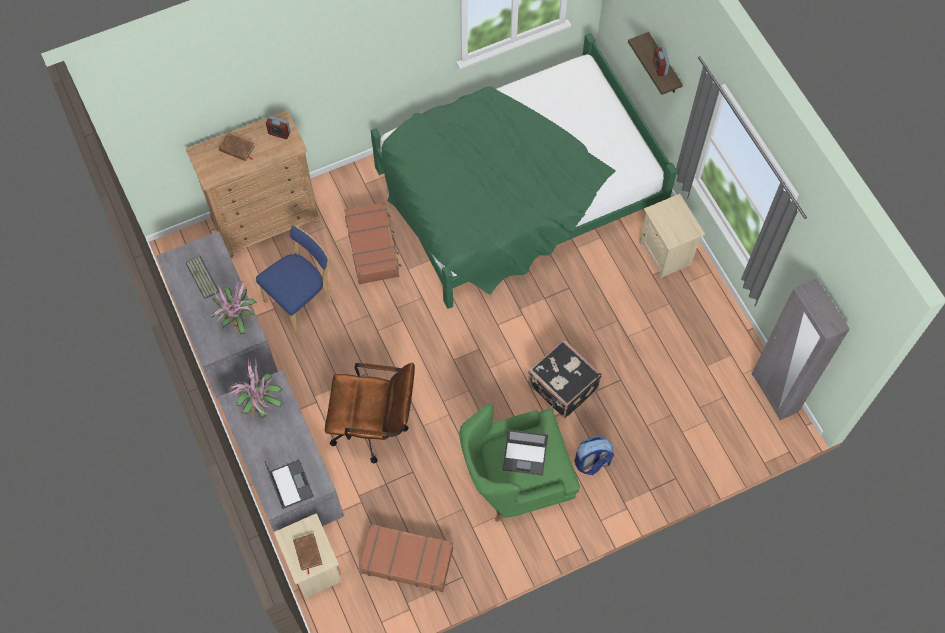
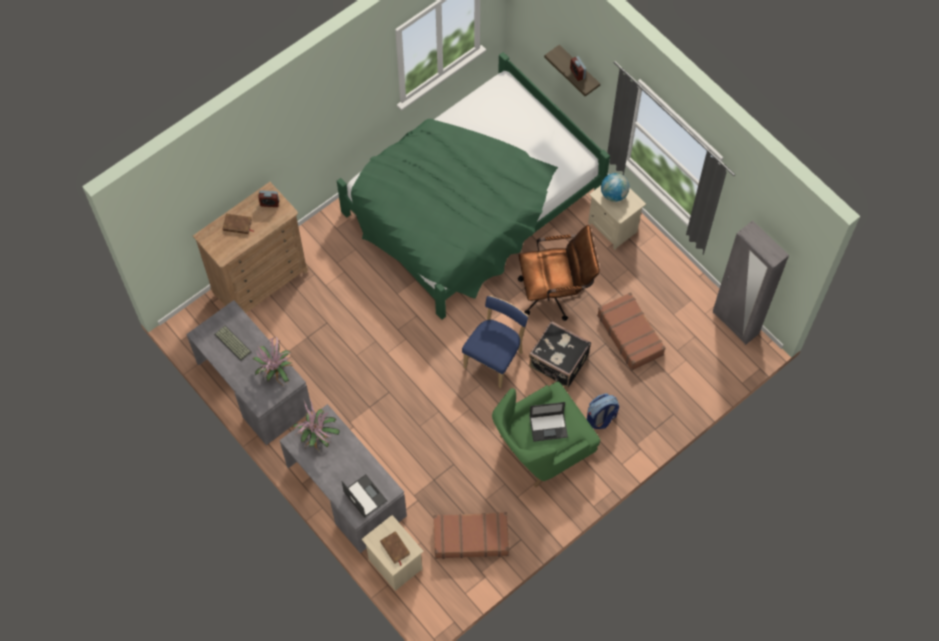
camera: 15 degrees left, 0 degrees up
blue chair [256,226,332,332] -> blue chair moved to [462,295,529,388]
brown office chair [325,363,415,463] -> brown office chair moved to [518,225,600,321]
brown suitcase [344,202,402,284] -> brown suitcase moved to [597,292,666,371]
none -> globe [601,173,629,202]

